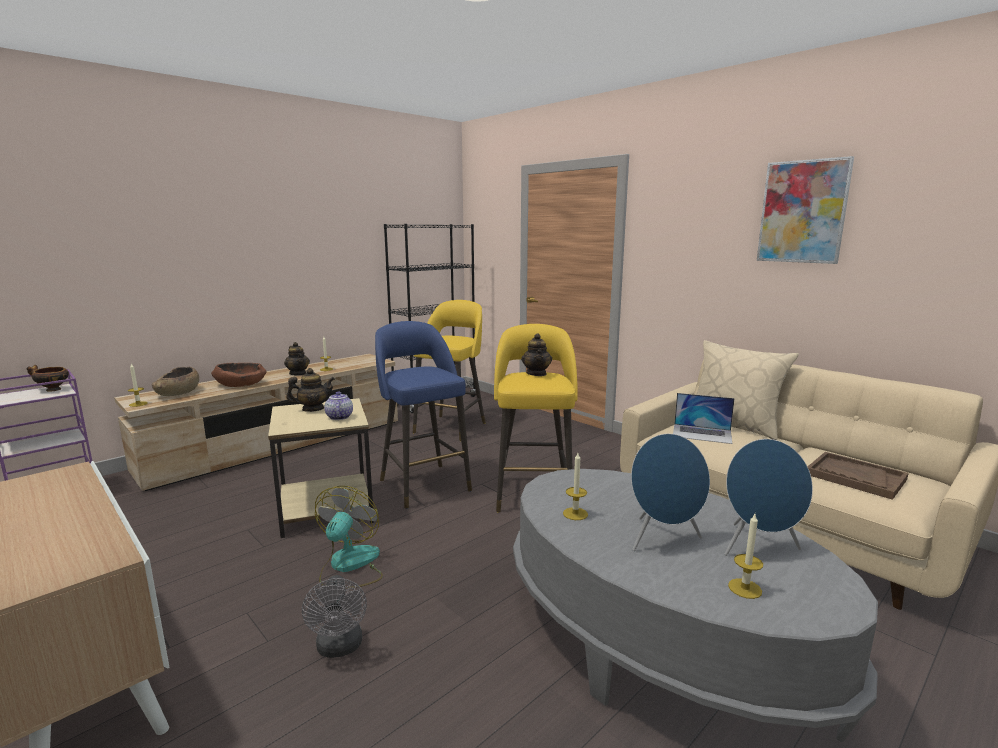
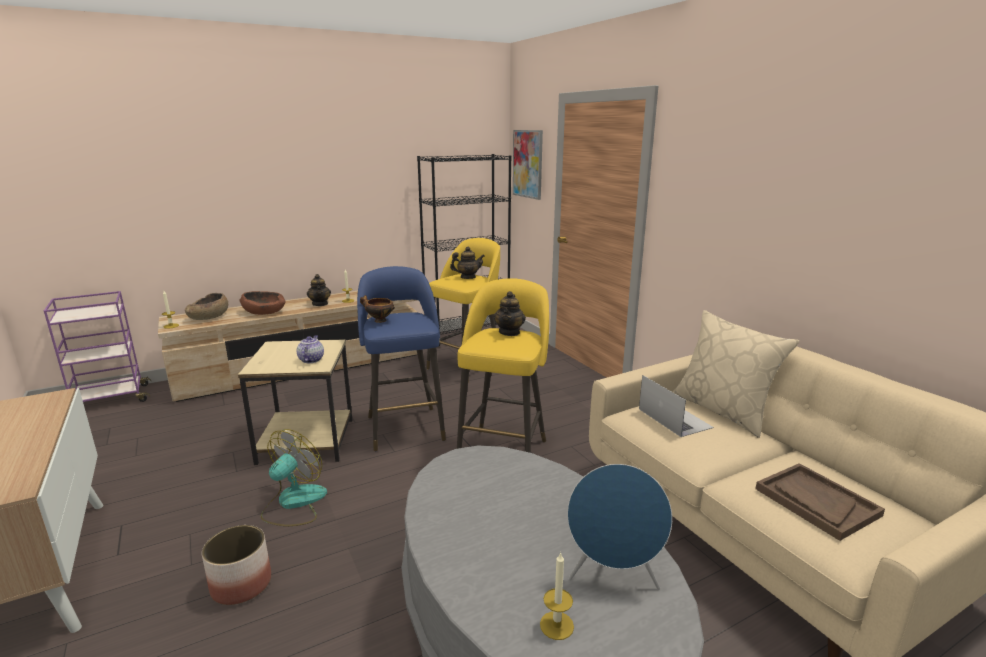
camera: 15 degrees right, 5 degrees up
bowl [27,365,69,392] -> bowl moved to [360,295,395,323]
teapot [286,368,335,412] -> teapot moved to [450,247,485,279]
grey fan [302,575,367,658] -> planter [202,525,271,605]
candle [563,453,588,520] -> none
blue speaker [631,434,710,551] -> none
laptop [673,393,735,444] -> laptop turned 150 degrees counterclockwise [639,375,714,437]
picture [757,156,854,264] -> picture moved to [513,130,543,200]

